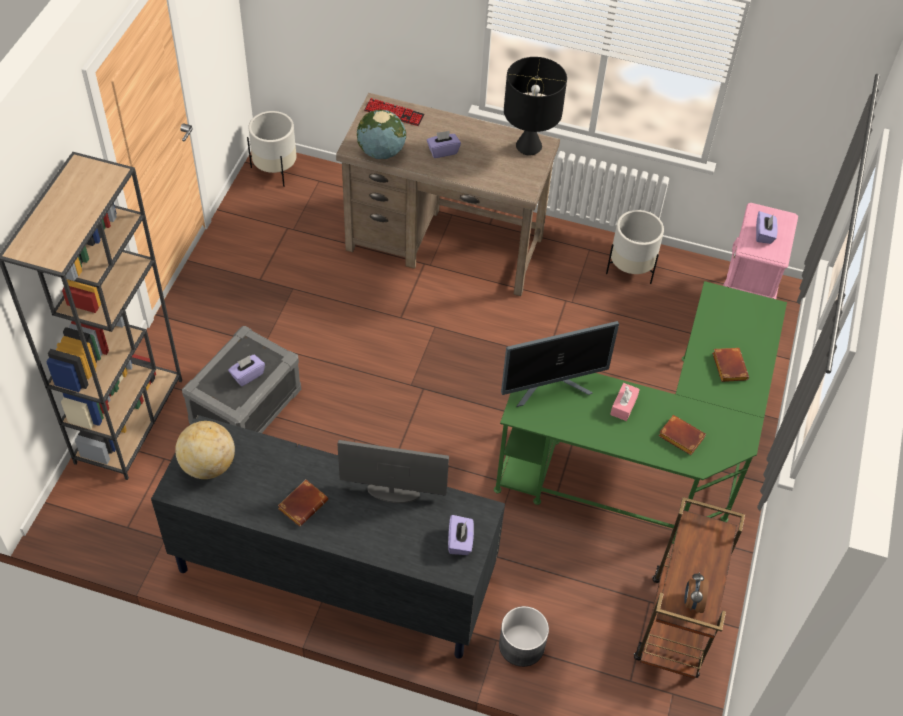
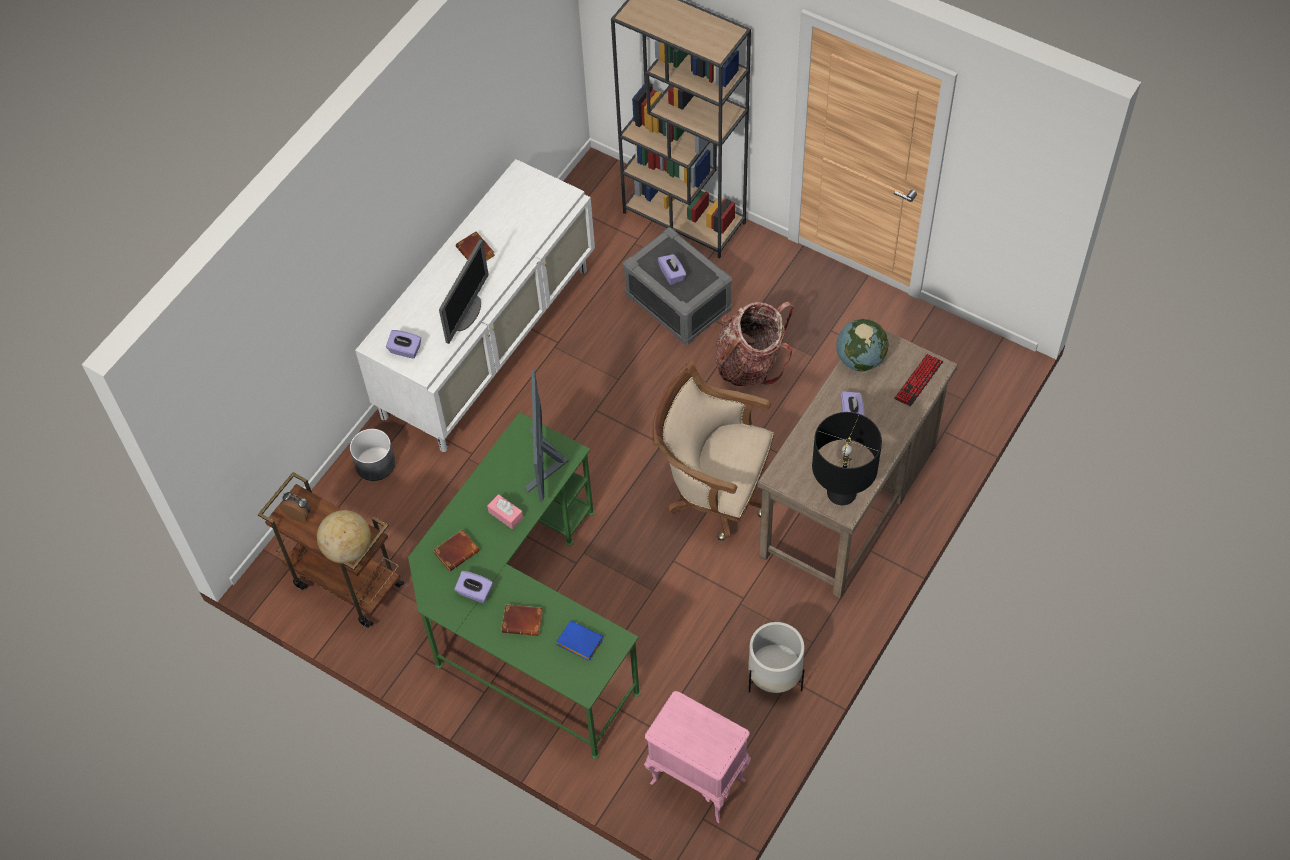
camera: 110 degrees right, 5 degrees up
black cabinet [151,415,505,659] -> white cabinet [355,159,595,452]
globe [175,421,235,479] -> globe moved to [317,510,371,563]
white planter [247,111,296,187] -> none
purple tissue box [756,211,778,244] -> purple tissue box moved to [454,571,493,603]
none -> blue book [556,620,604,661]
none -> office chair [653,360,774,541]
none -> backpack [716,302,794,386]

